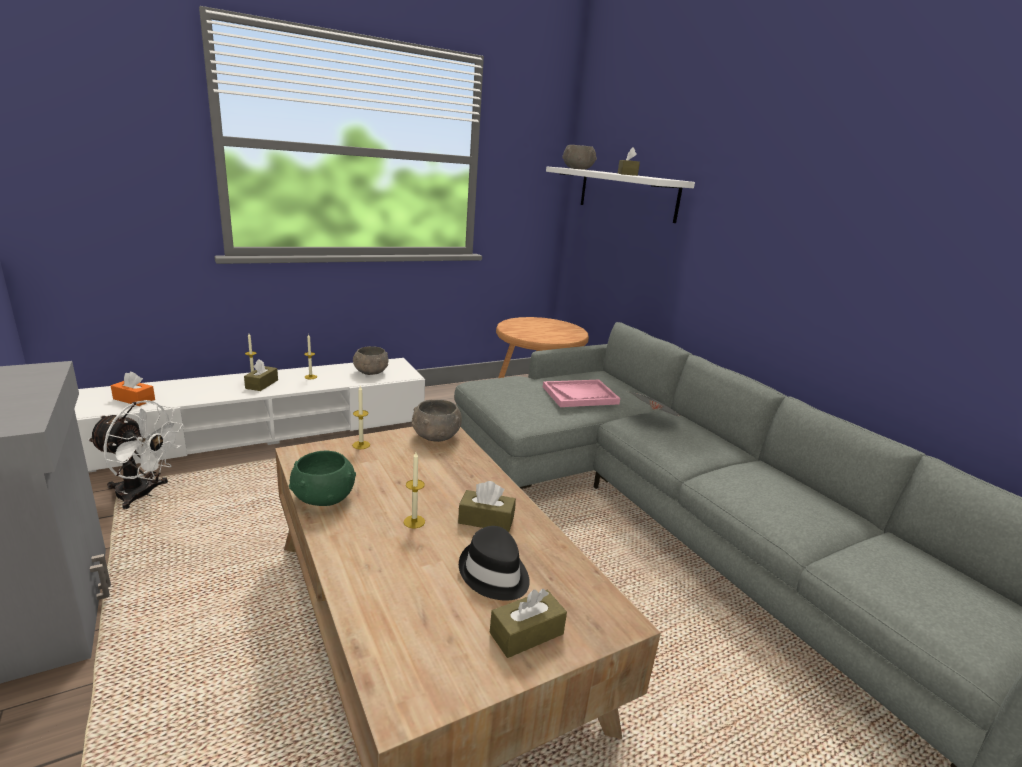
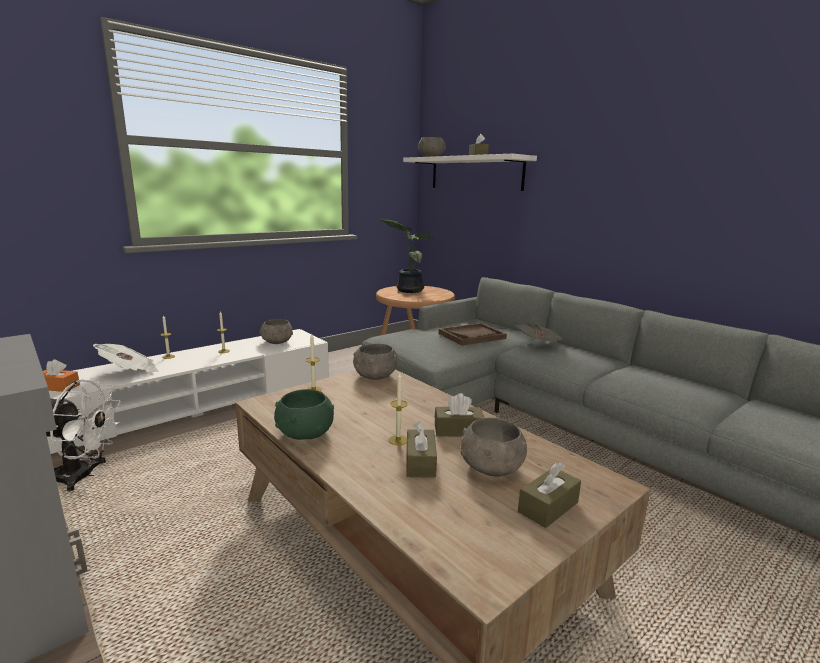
camera: 10 degrees left, 5 degrees down
brown tissue box [244,359,278,391] -> brown tissue box moved to [407,421,437,478]
black hat [459,526,530,600] -> grey bowl [461,418,527,477]
pink tray [543,380,620,407] -> brown tray [438,323,507,346]
none -> newspaper [93,344,158,372]
none -> potted plant [380,219,435,293]

